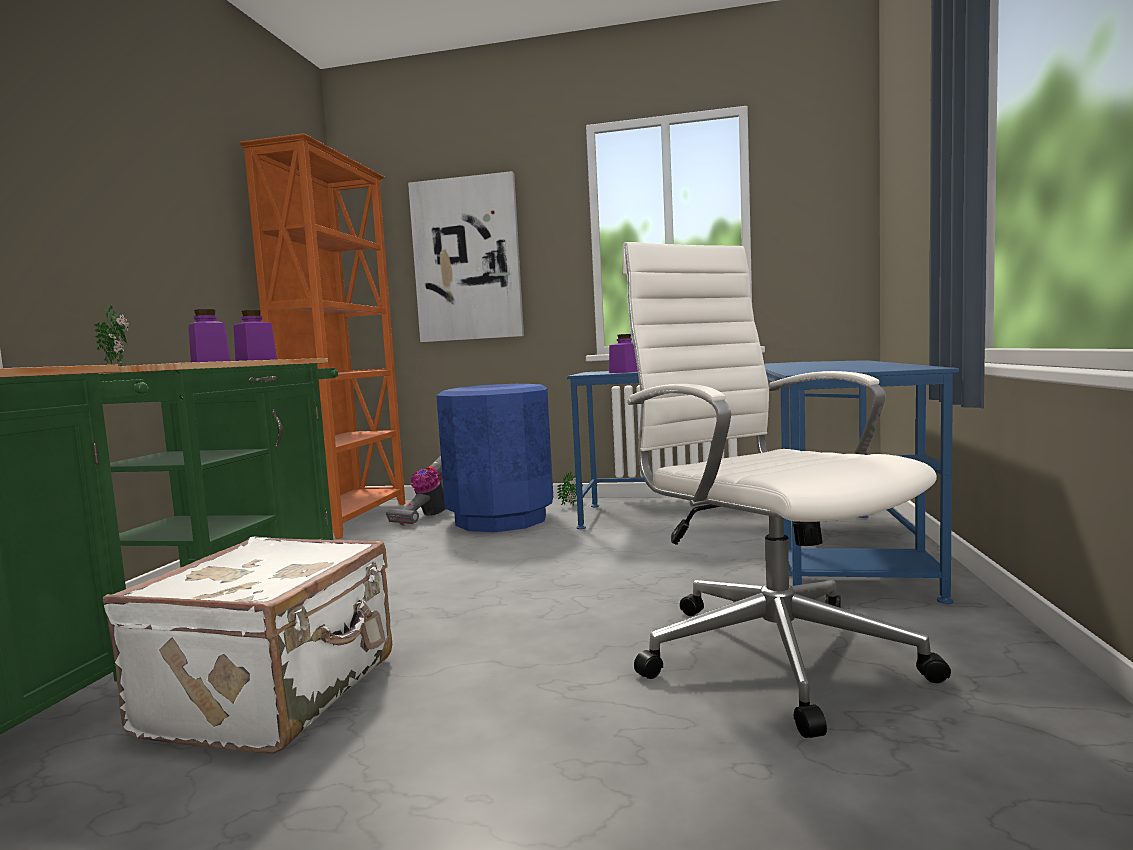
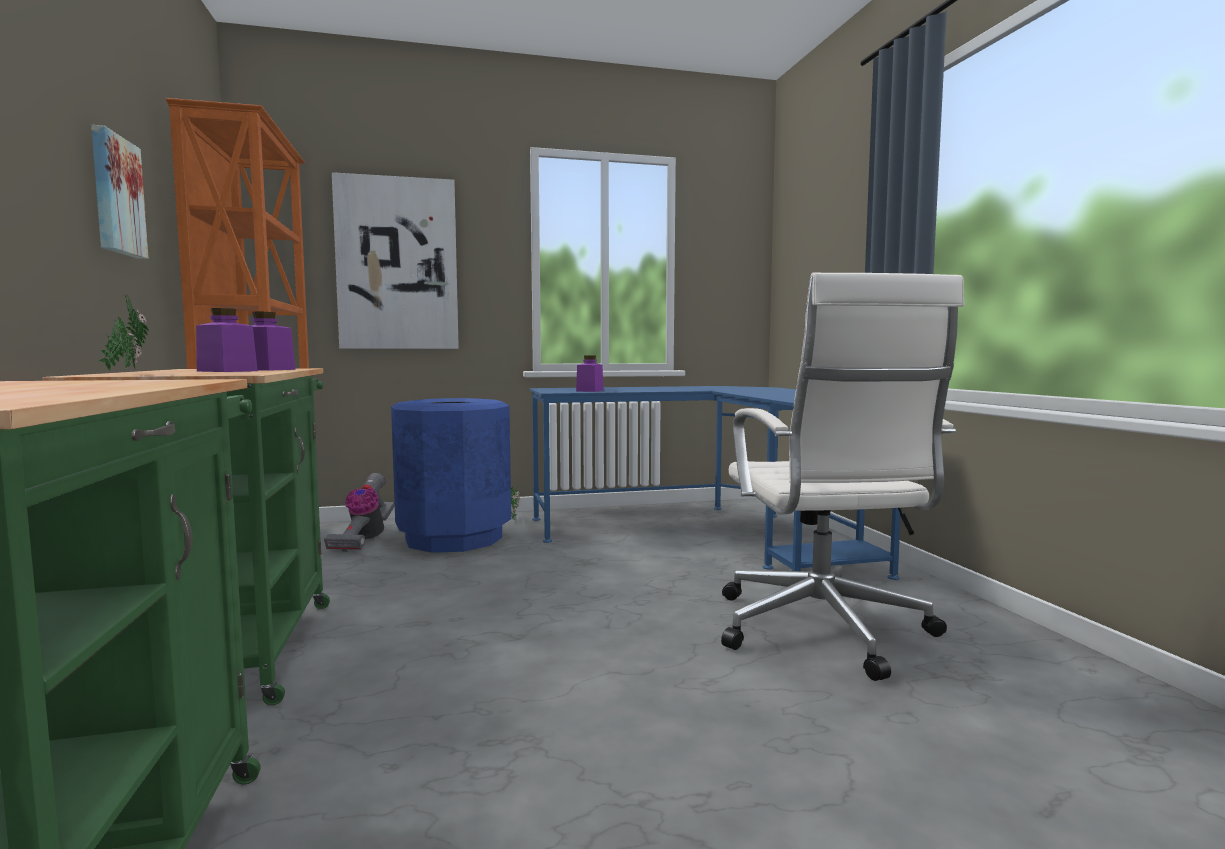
camera: 25 degrees left, 0 degrees up
white suitcase [103,536,392,754] -> none
white office chair [622,242,951,738] -> white office chair turned 135 degrees counterclockwise [721,272,964,681]
none -> picture [91,125,148,259]

